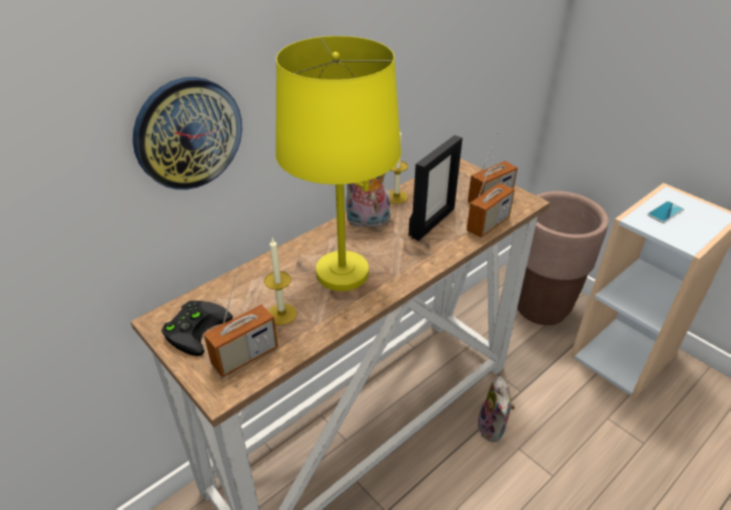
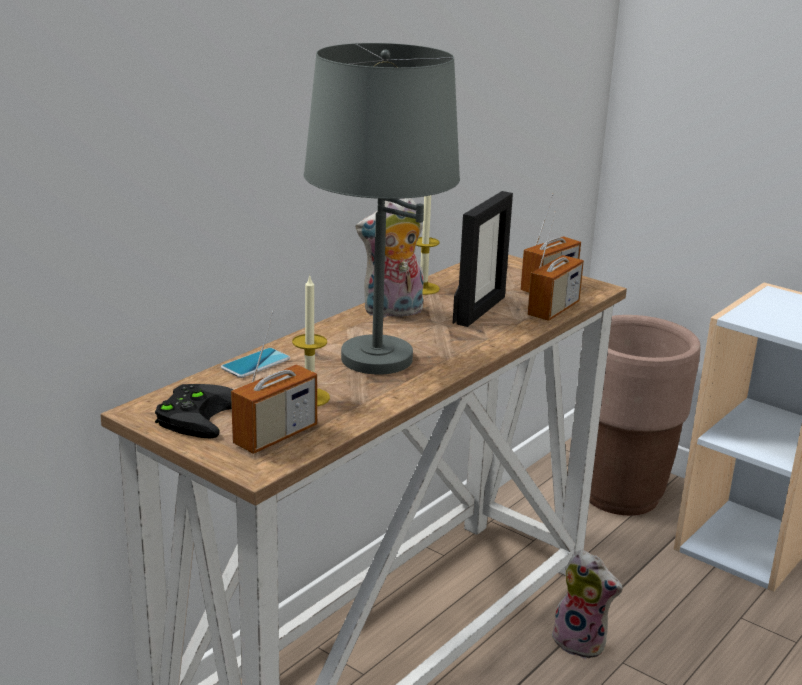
camera: 10 degrees left, 15 degrees down
wall clock [133,77,242,190] -> none
yellow table lamp [275,36,401,291] -> grey table lamp [304,43,460,375]
plush toy [477,376,515,442] -> plush toy turned 45 degrees counterclockwise [552,549,622,659]
phone [647,201,684,223] -> phone moved to [221,348,290,378]

